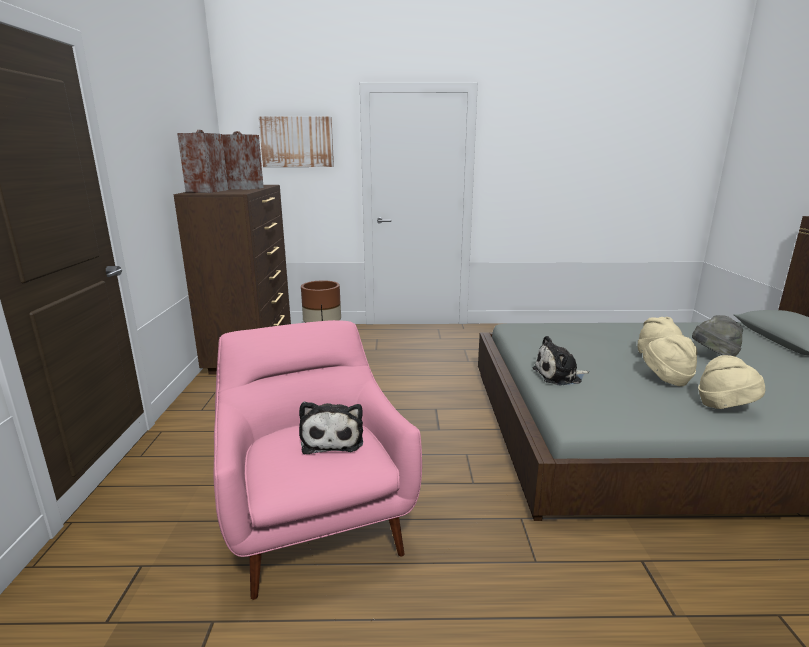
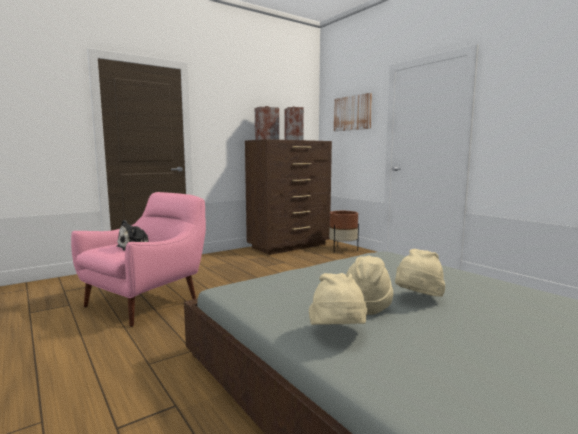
camera: 55 degrees right, 10 degrees down
plush toy [533,336,589,385] -> none
grey hat [692,315,743,357] -> none

